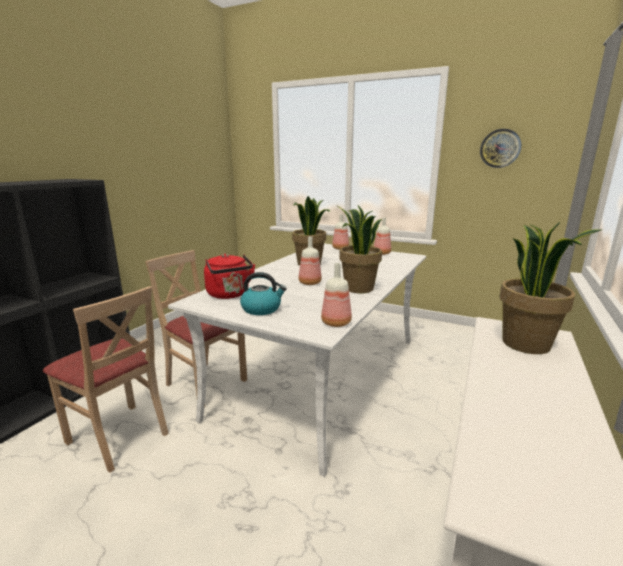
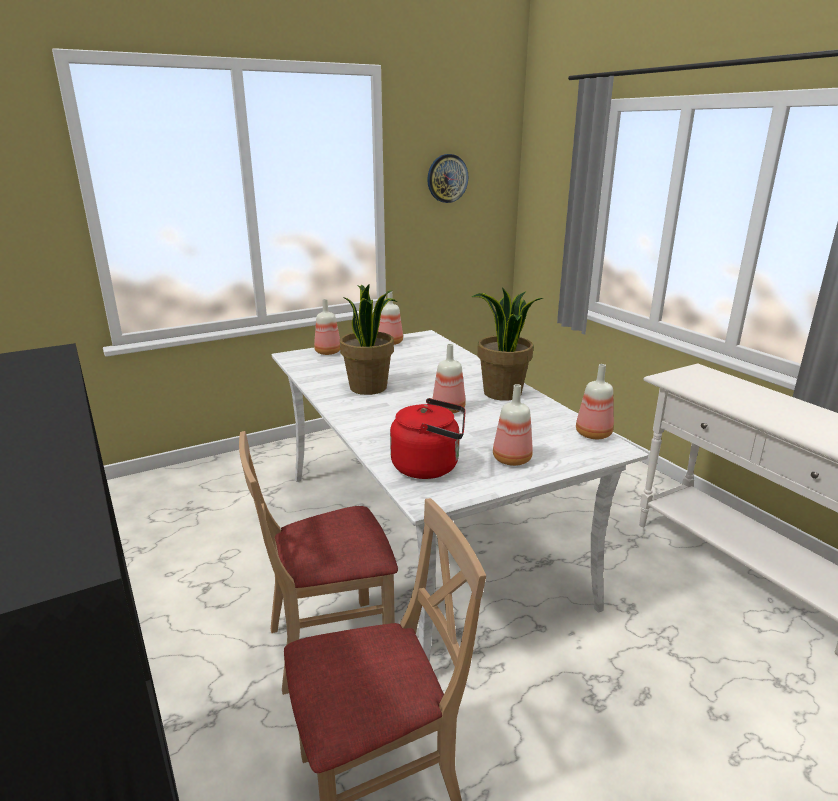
camera: 55 degrees left, 5 degrees up
kettle [240,272,287,315] -> bottle [493,384,533,466]
potted plant [499,222,603,354] -> none

